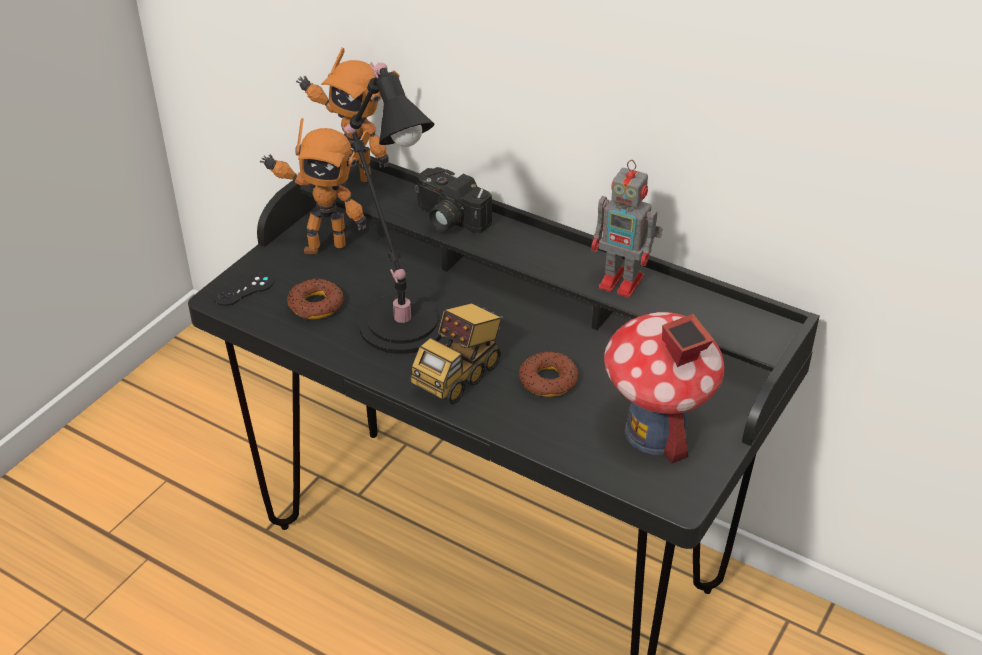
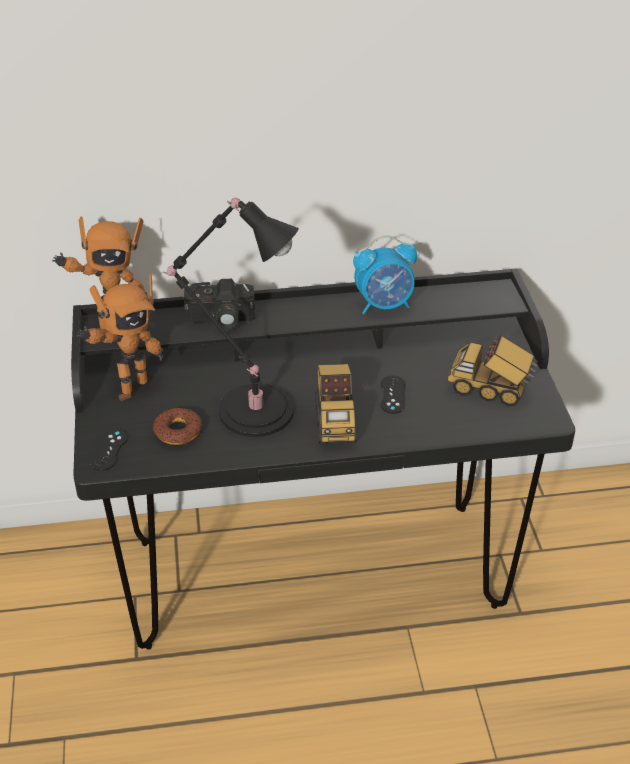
camera: 40 degrees left, 0 degrees up
donut [519,351,579,397] -> black game controller [381,376,405,414]
toy robot [591,160,663,297] -> alarm clock [353,236,417,314]
toy house [604,312,725,464] -> toy truck [448,335,538,406]

